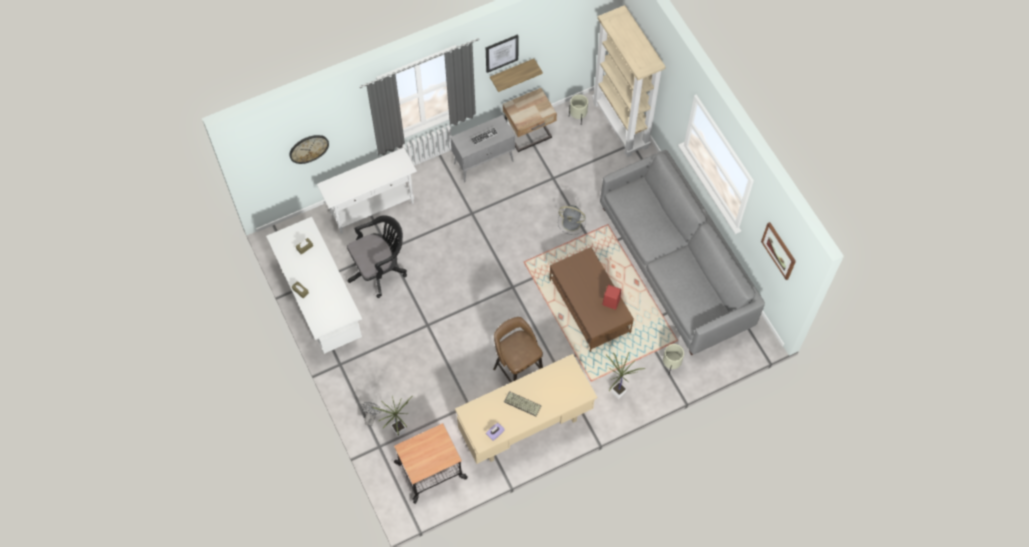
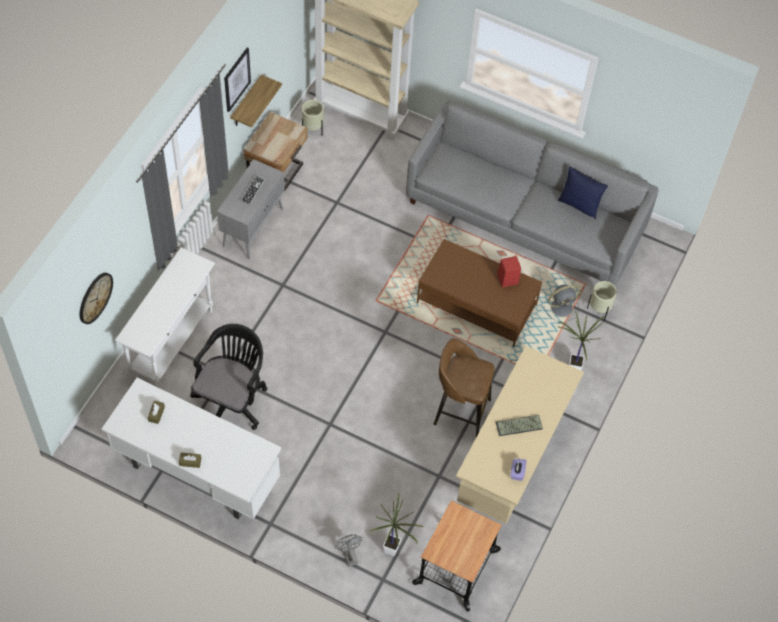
camera: 40 degrees left, 5 degrees down
grey fan [558,205,586,235] -> grey fan moved to [543,285,581,322]
picture [761,222,796,280] -> none
none -> blue pillow [558,166,608,219]

